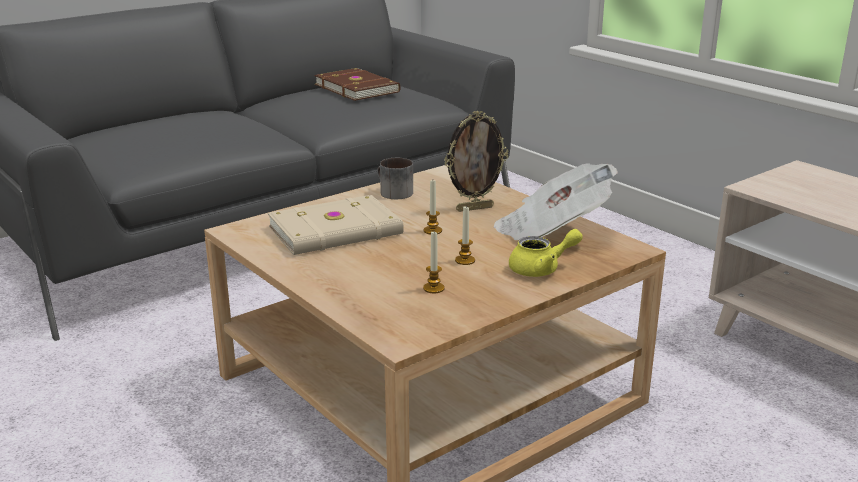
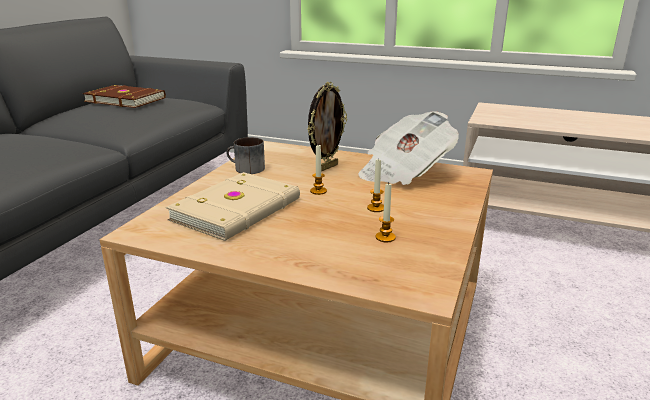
camera: 30 degrees left, 0 degrees up
yellow teapot [509,229,583,277] -> none

